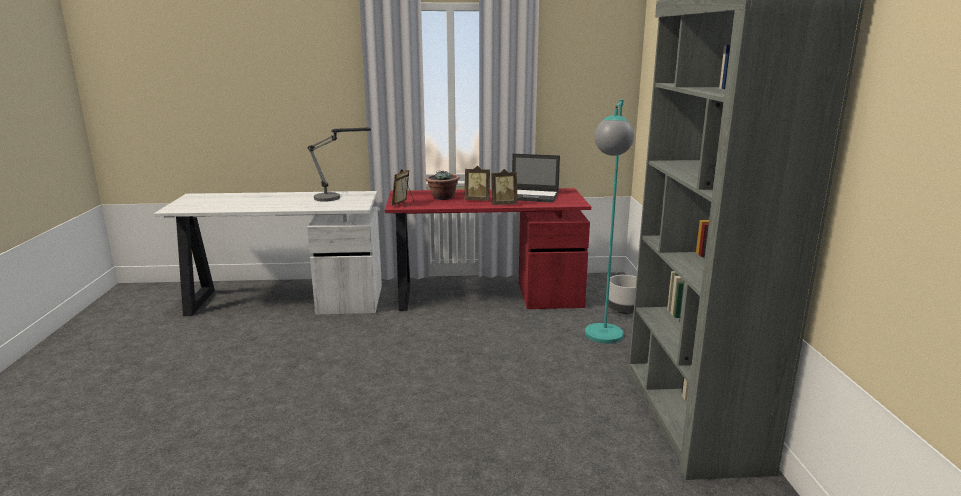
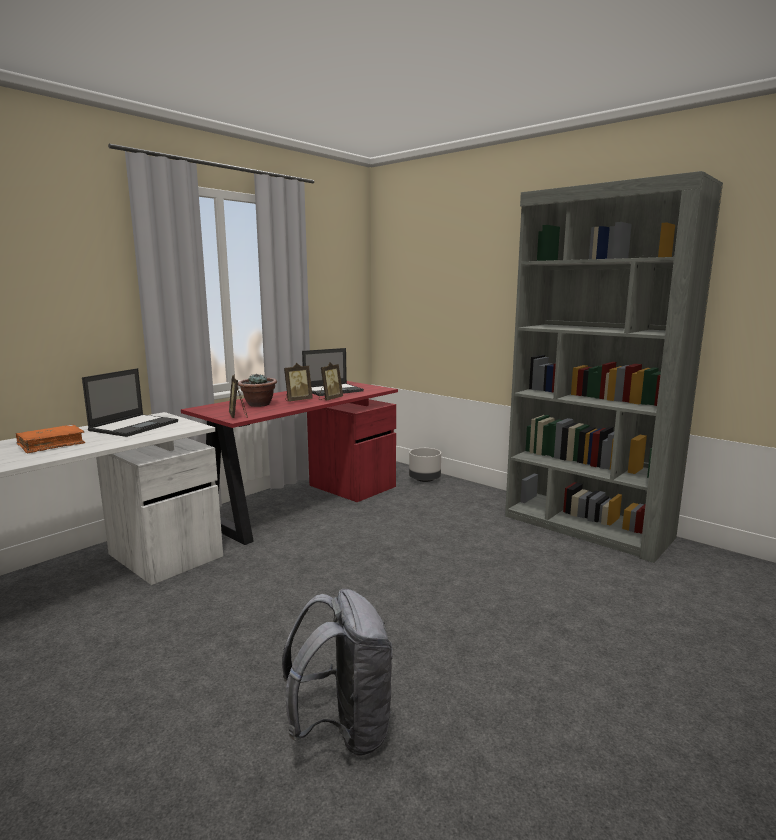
camera: 45 degrees left, 5 degrees down
table lamp [307,128,371,202] -> laptop [82,368,178,437]
turquoise floor lamp [585,99,634,343] -> none
none -> orange book [16,424,85,454]
none -> grey backpack [282,589,393,756]

